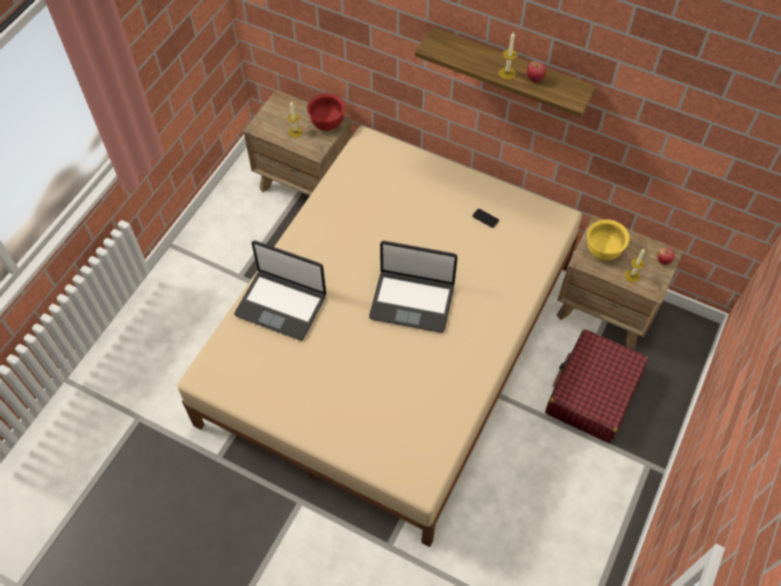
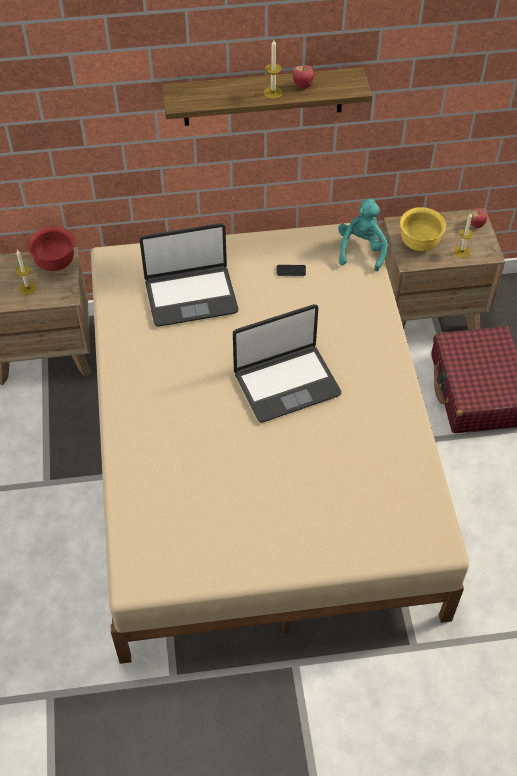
camera: 35 degrees left, 5 degrees down
laptop [234,241,326,340] -> laptop moved to [140,223,238,327]
none -> turquoise plush toy [338,199,388,271]

